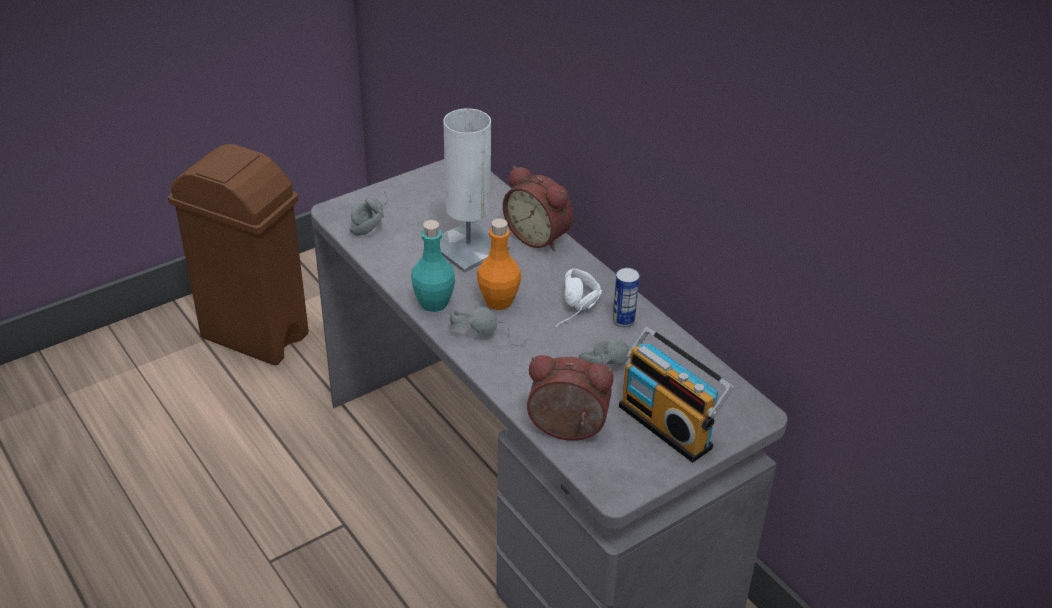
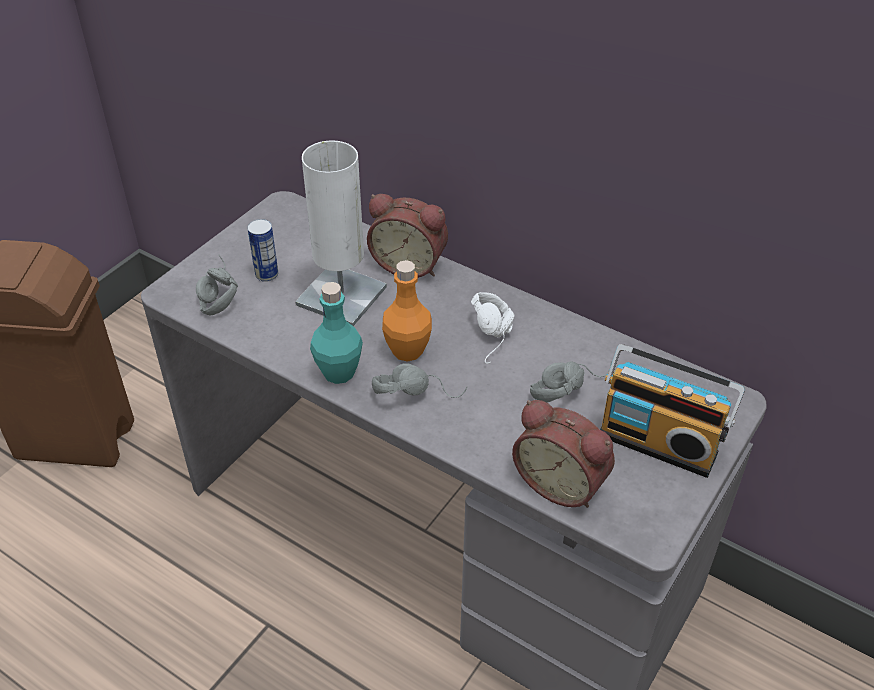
camera: 20 degrees left, 5 degrees up
alarm clock [527,355,613,441] -> alarm clock turned 135 degrees counterclockwise [512,400,615,508]
can [612,268,639,328] -> can moved to [247,219,278,282]

